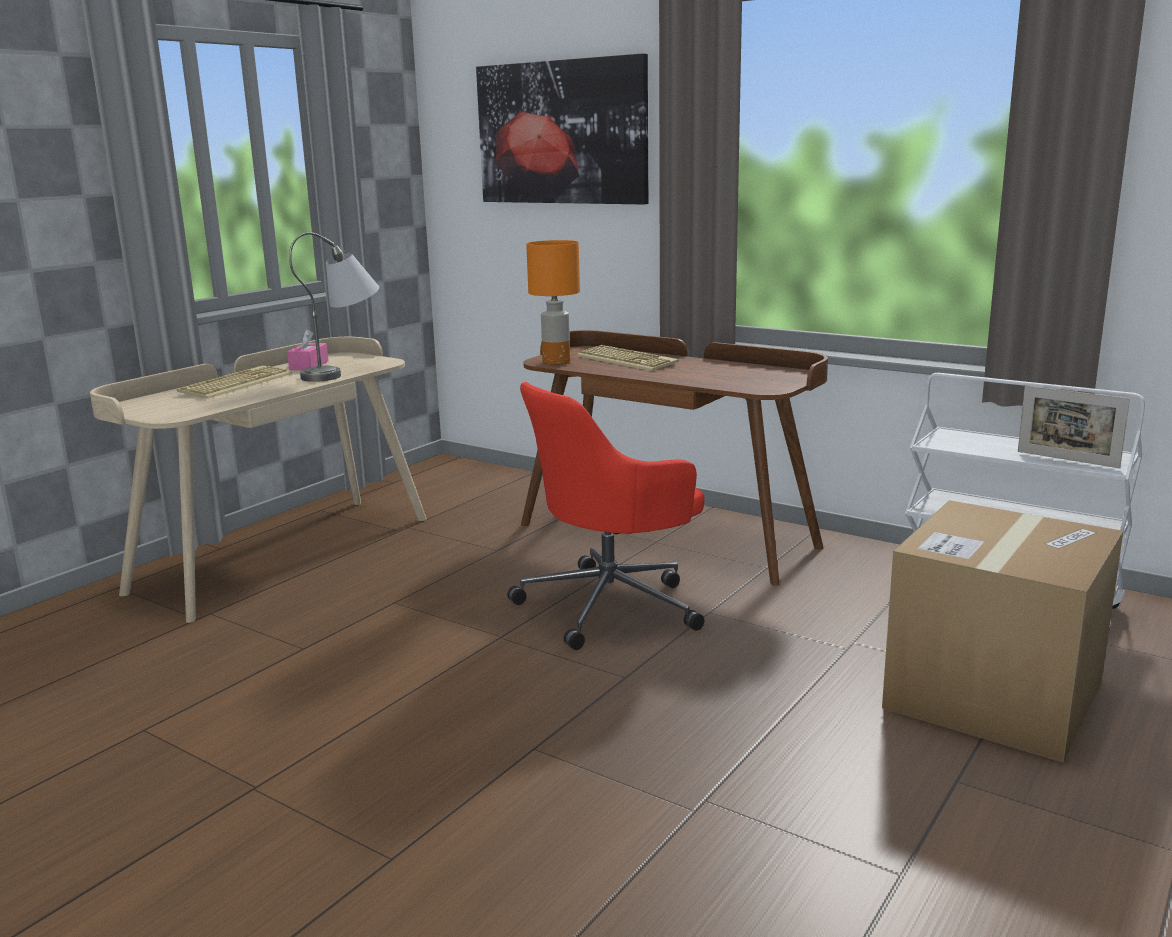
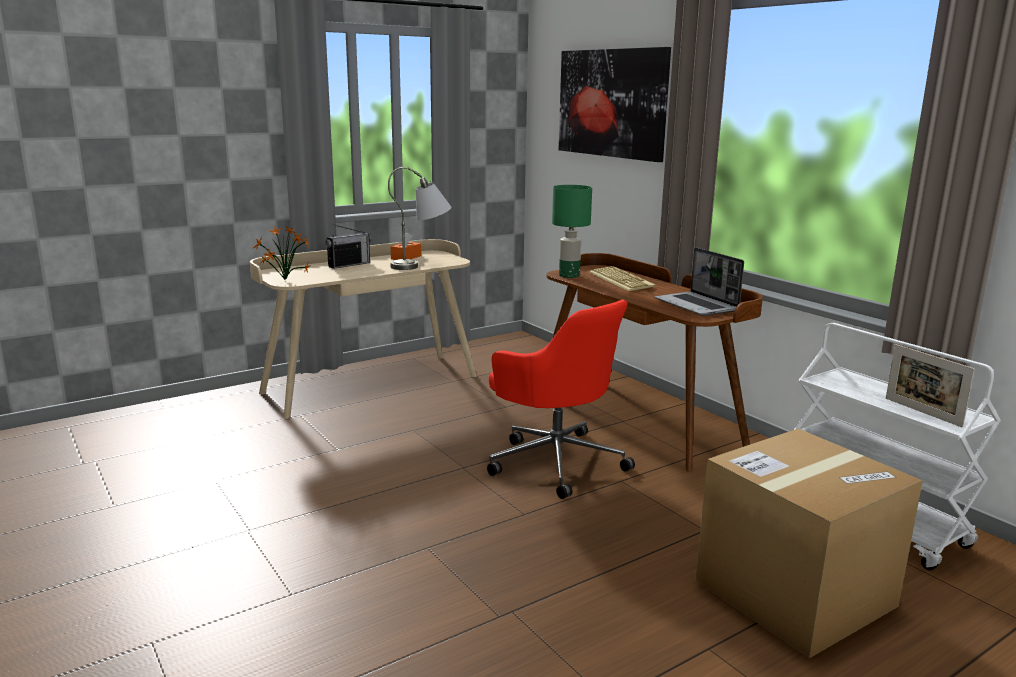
camera: 20 degrees right, 0 degrees up
keyboard [177,365,292,399] -> radio [325,224,372,269]
pink tissue box [287,329,328,370] -> orange tissue box [390,232,422,260]
red office chair [507,382,705,650] -> red office chair turned 120 degrees counterclockwise [487,300,635,499]
orange table lamp [526,240,580,365] -> green table lamp [552,185,592,278]
none -> potted plant [253,226,310,280]
none -> laptop [654,247,744,316]

